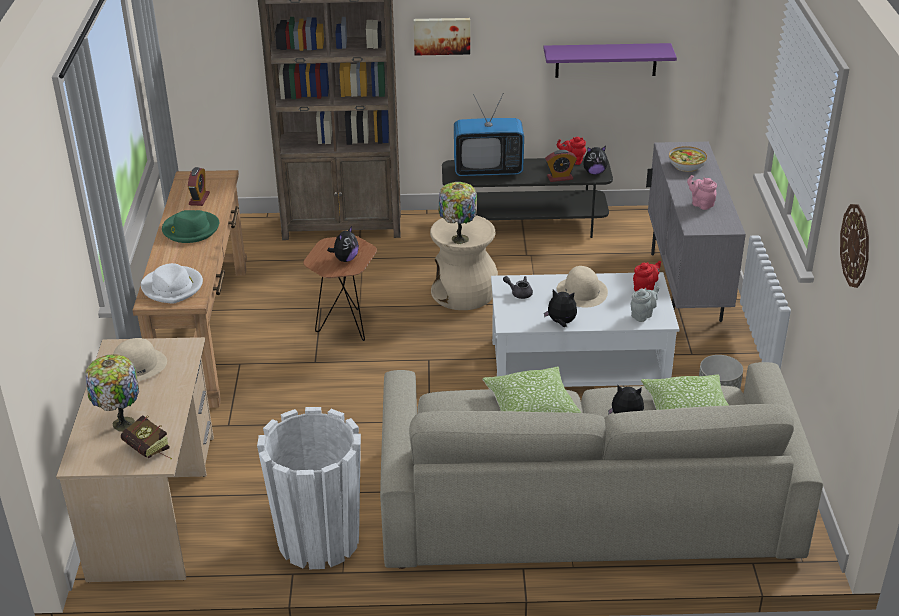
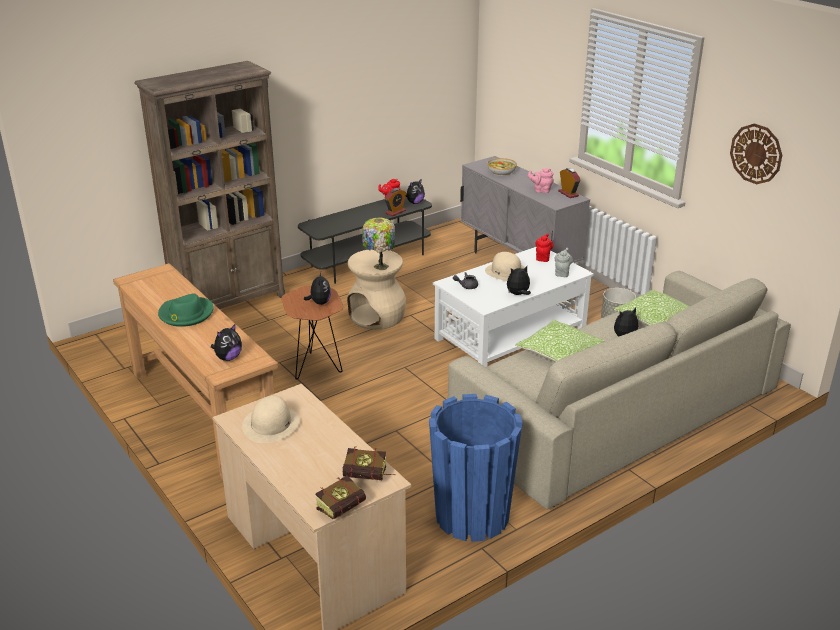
camera: 35 degrees left, 5 degrees down
table lamp [85,354,139,432] -> none
white hat [141,263,203,304] -> plush toy [211,324,242,361]
alarm clock [188,167,210,206] -> alarm clock moved to [558,168,581,198]
white planter [257,407,361,569] -> blue planter [429,394,523,542]
picture [414,18,470,56] -> none
television [454,93,524,176] -> none
purple shelf [543,43,677,78] -> none
none -> book [316,475,366,519]

